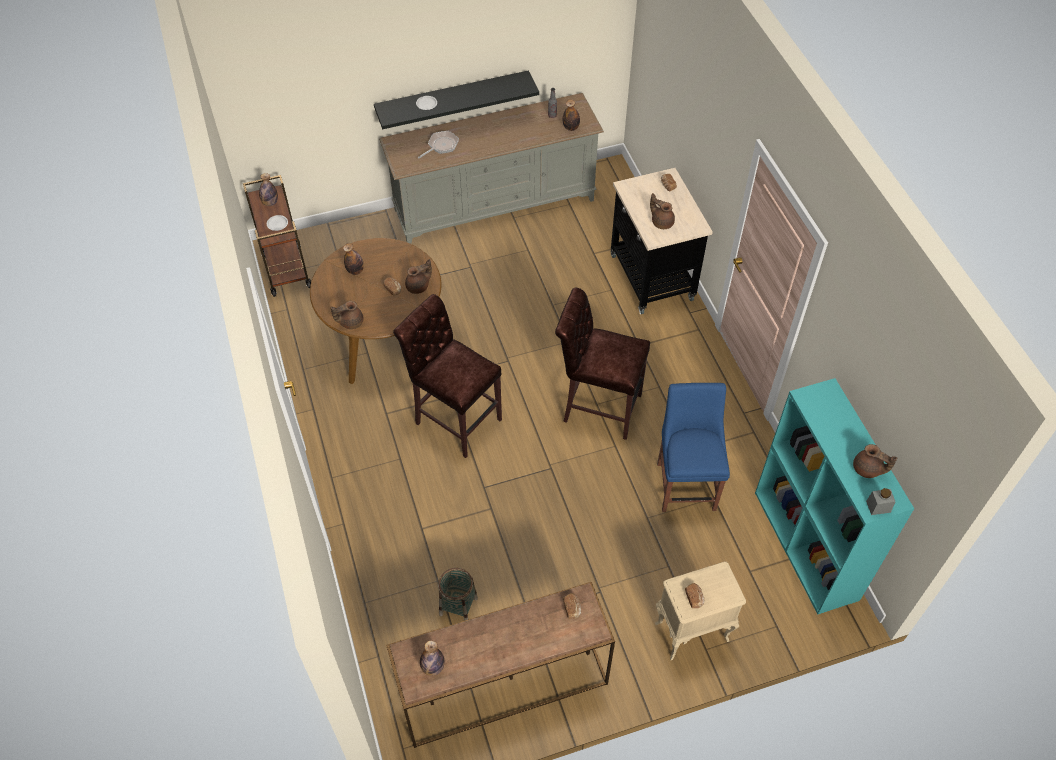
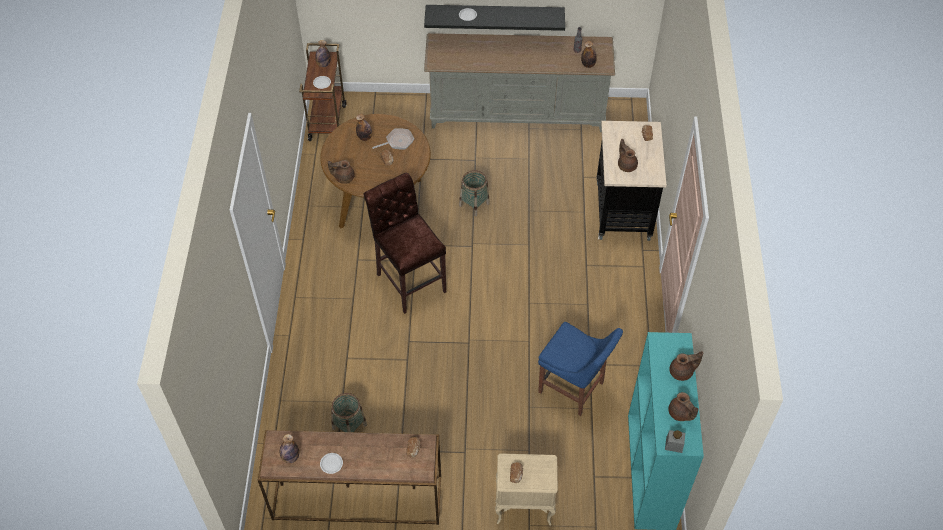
camera: 20 degrees right, 0 degrees up
brown teapot [405,259,432,294] -> brown teapot moved to [670,351,703,381]
frying pan [418,131,459,158] -> frying pan moved to [372,128,414,150]
brown stool [555,288,650,440] -> none
blue chair [657,383,730,512] -> blue chair turned 105 degrees clockwise [538,322,623,416]
none -> white plate [320,453,343,474]
none -> basket [459,170,490,216]

